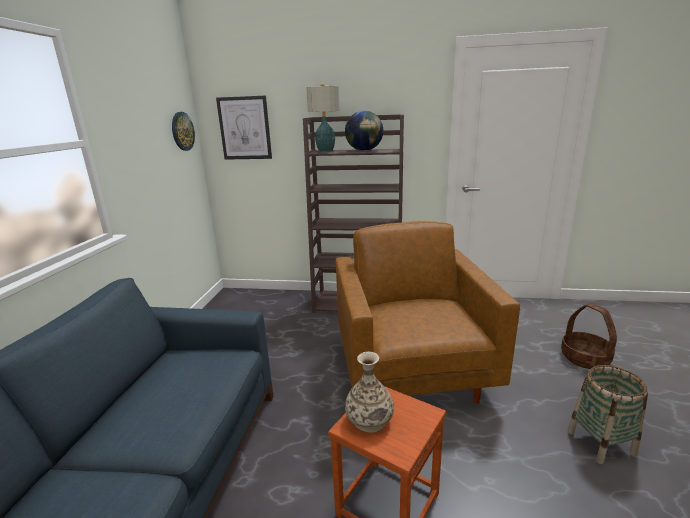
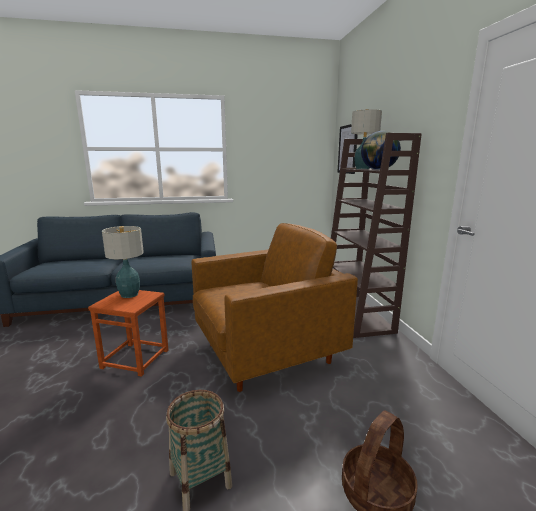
camera: 70 degrees right, 5 degrees down
wall clock [172,112,195,151] -> none
vase [345,352,394,433] -> table lamp [102,226,144,298]

